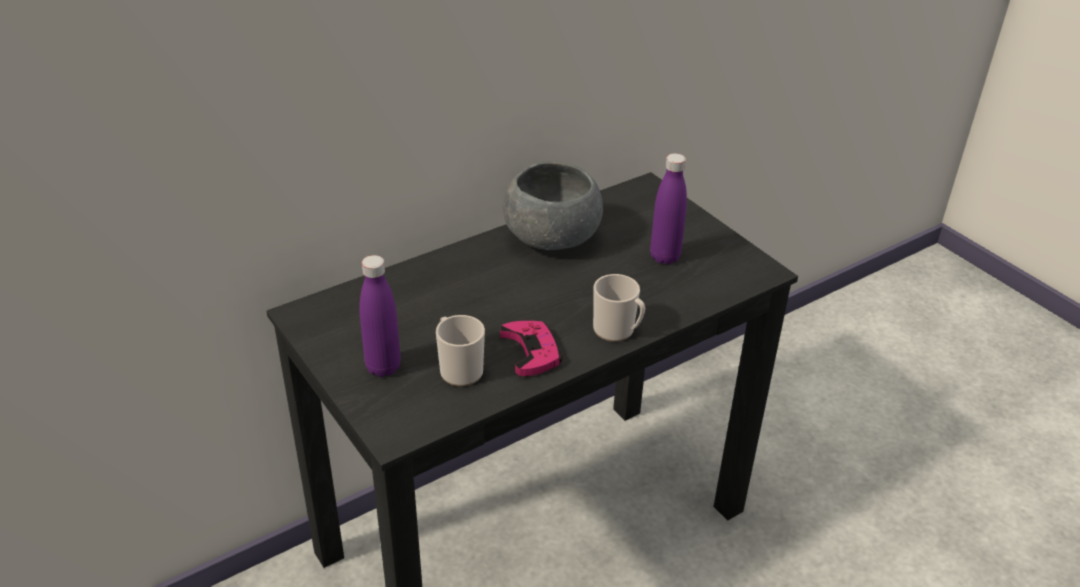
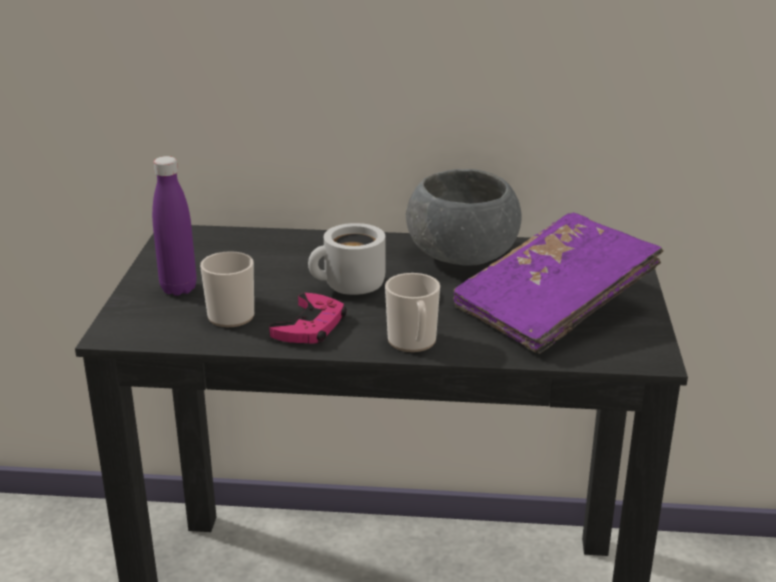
camera: 40 degrees right, 10 degrees down
purple bottle [650,153,687,264] -> purple book [453,213,664,354]
none -> white mug [308,223,385,295]

